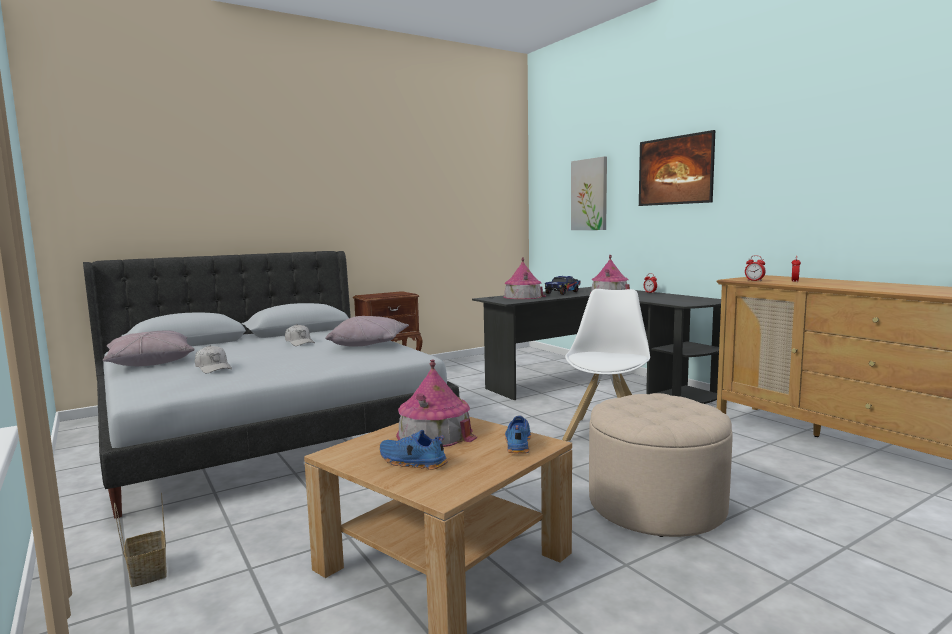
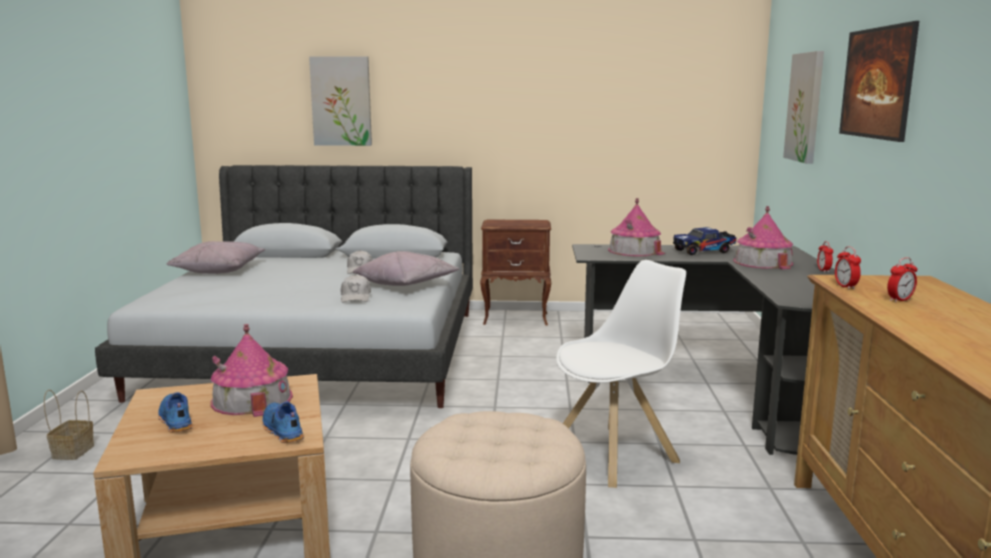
camera: 35 degrees right, 5 degrees up
white cap [195,345,232,373] -> white cap moved to [341,274,371,303]
blue shoe [505,416,531,454] -> blue shoe turned 75 degrees counterclockwise [262,401,304,443]
none -> picture [309,56,372,146]

